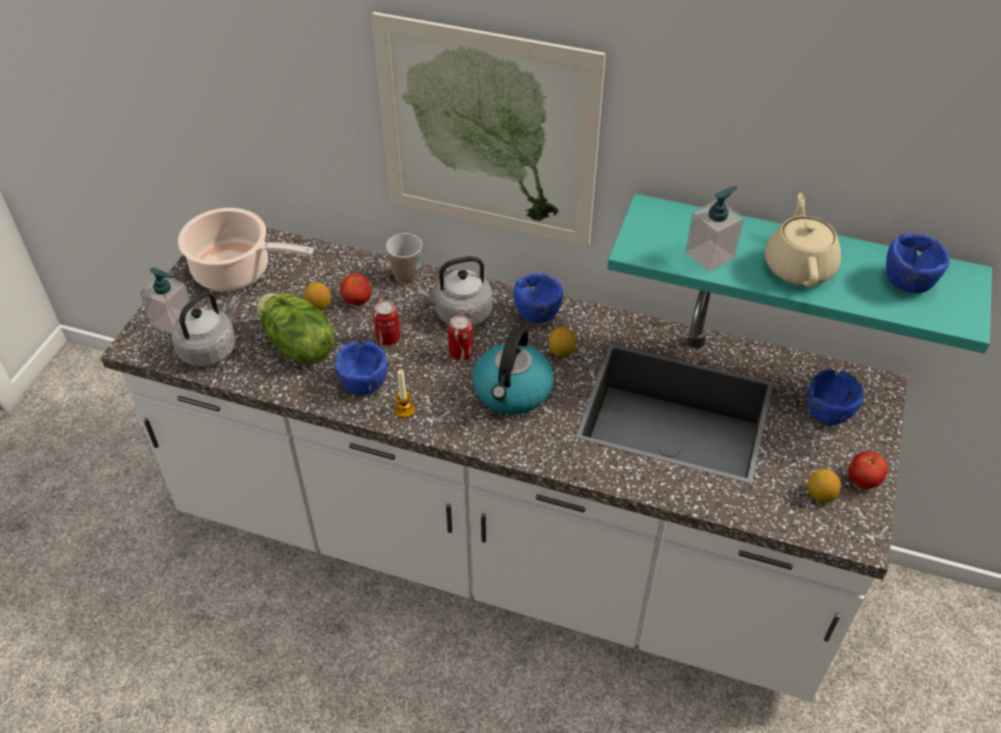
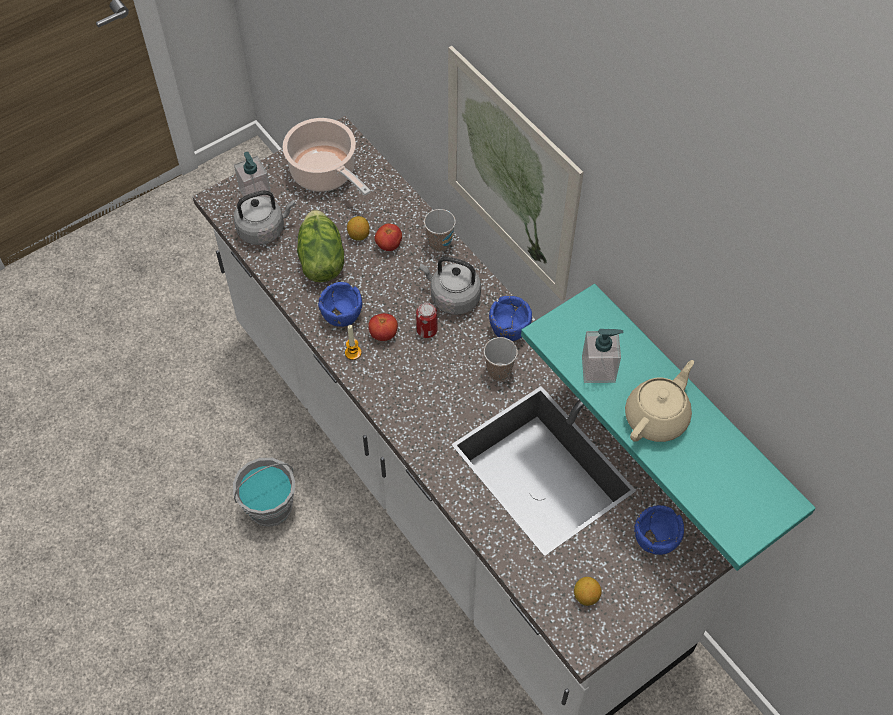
camera: 35 degrees right, 10 degrees up
can [373,300,400,345] -> none
kettle [473,326,554,415] -> none
lemon [548,328,576,357] -> cup [484,337,518,381]
tomato [848,451,888,489] -> tomato moved to [368,313,398,341]
blue bowl [886,233,950,293] -> none
none -> grey bucket [233,458,295,527]

